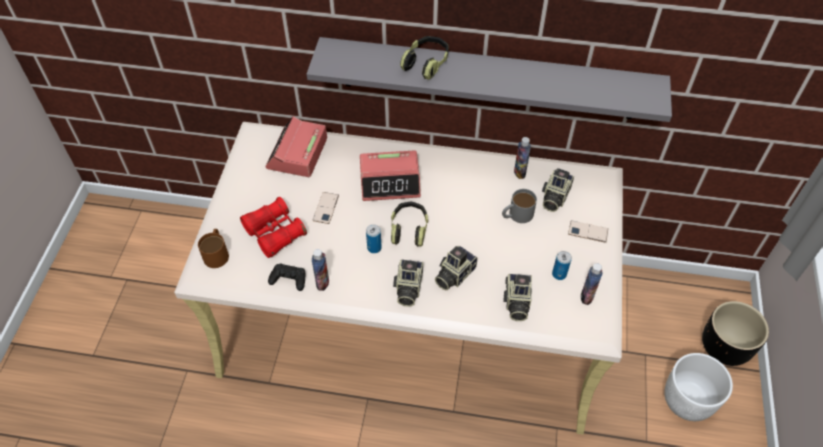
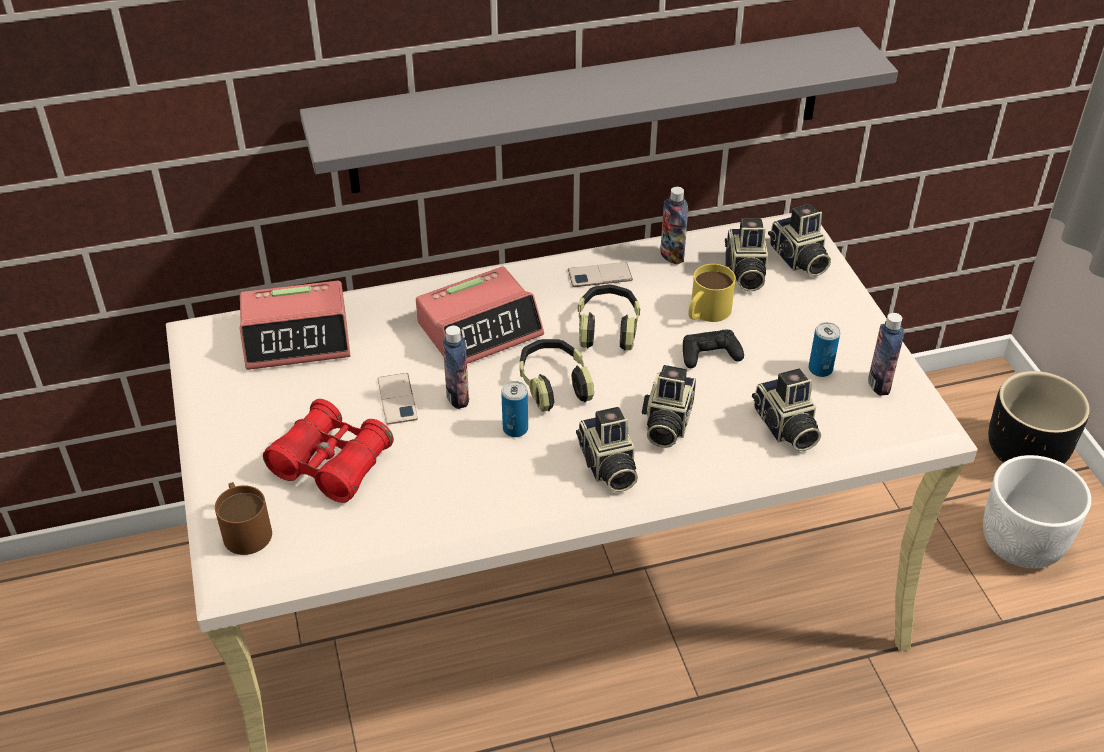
camera: 25 degrees left, 10 degrees down
alarm clock [265,116,327,177] -> alarm clock turned 90 degrees counterclockwise [240,281,350,370]
black game controller [268,263,305,291] -> black game controller moved to [683,329,744,368]
bottle [312,249,329,291] -> bottle moved to [442,326,469,409]
headphones [400,36,449,80] -> headphones moved to [578,285,640,351]
grey mug [502,189,537,223] -> yellow mug [689,264,736,322]
phone [568,221,608,243] -> phone moved to [568,262,633,287]
none -> camera [768,204,831,277]

